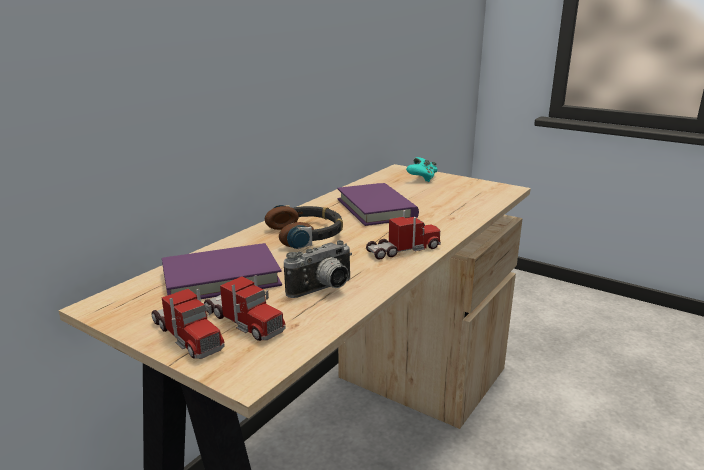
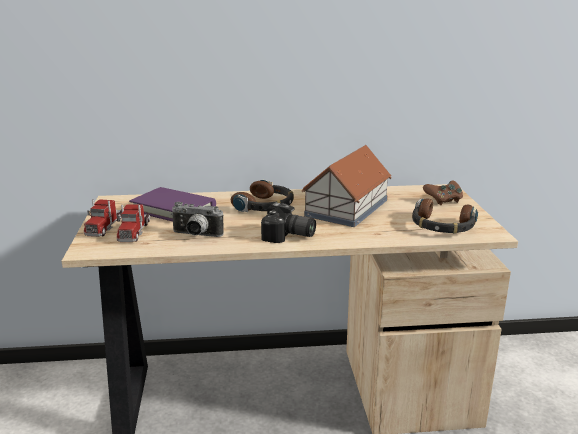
camera: 50 degrees right, 0 degrees up
purple book [337,183,419,226] -> toy house [302,145,391,227]
toy truck [366,210,441,260] -> camera [261,202,316,243]
turquoise game controller [406,157,438,182] -> brown game controller [423,180,463,205]
none -> headphones [412,198,478,234]

